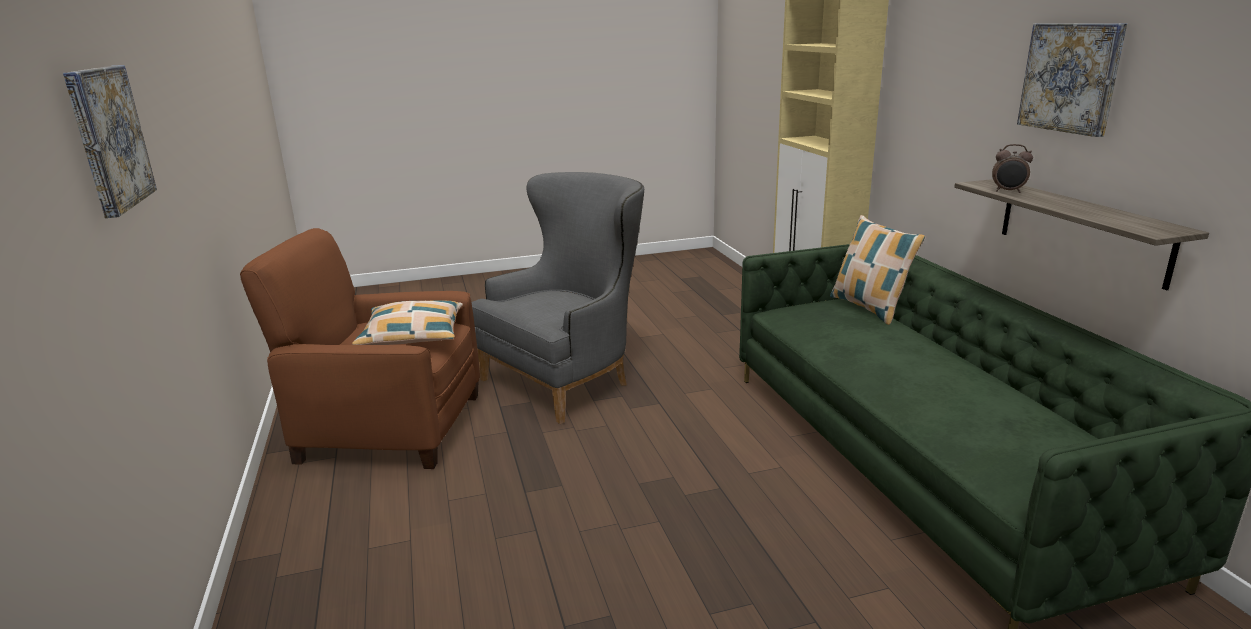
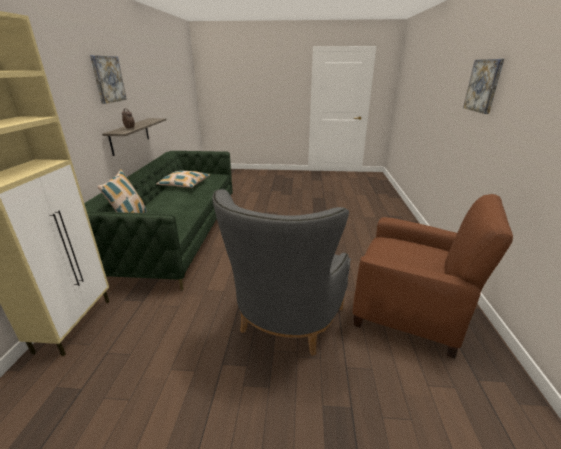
camera: 160 degrees left, 5 degrees up
pillow [352,300,463,345] -> pillow moved to [156,171,210,188]
grey armchair [471,172,644,424] -> grey armchair turned 45 degrees counterclockwise [212,189,351,356]

